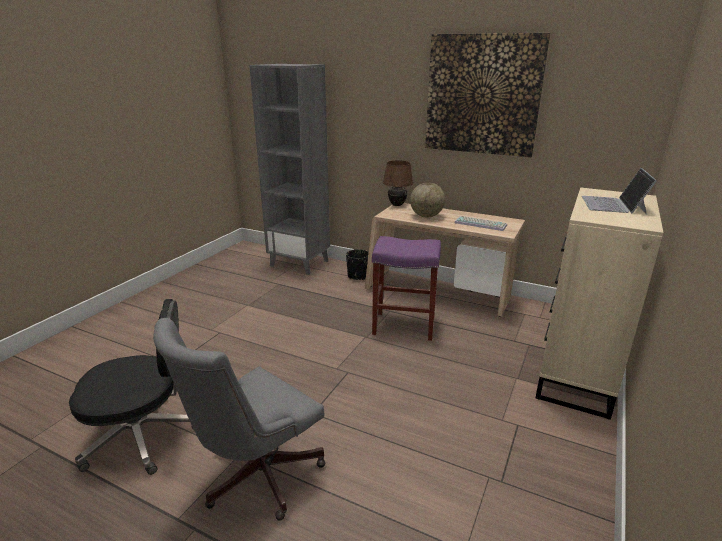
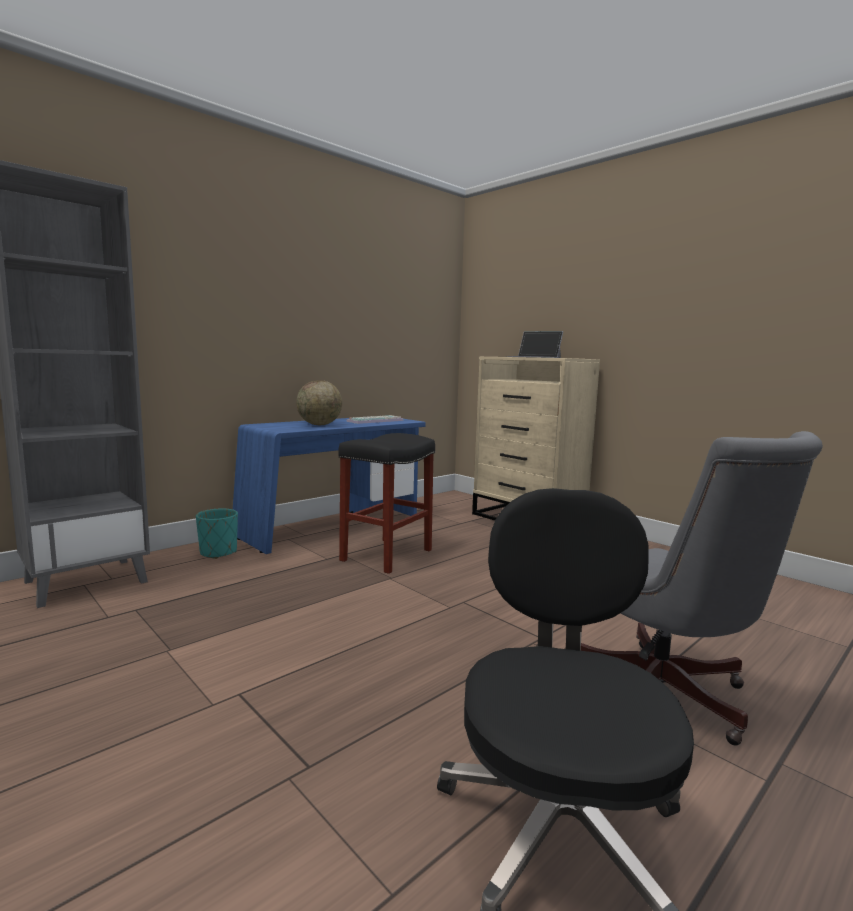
camera: 70 degrees left, 15 degrees down
black planter [346,249,369,280] -> turquoise planter [196,508,238,559]
beige desk [365,203,525,317] -> blue desk [233,418,426,554]
purple stool [372,236,441,341] -> black stool [339,433,435,574]
brown table lamp [383,160,413,206] -> none
picture [425,33,550,157] -> none

